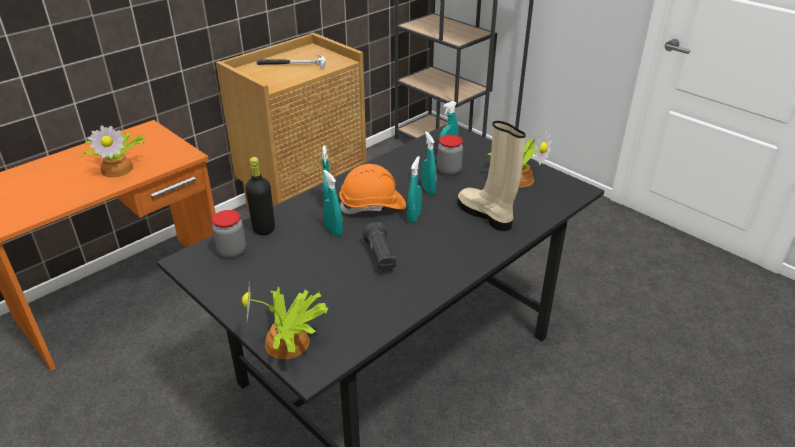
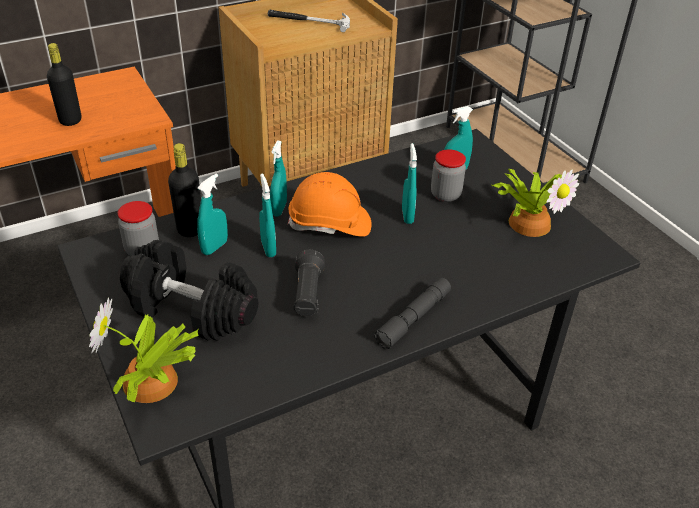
camera: 15 degrees right, 5 degrees up
potted plant [80,125,146,177] -> black bottle [47,43,81,126]
turquoise spray bottle [407,156,422,223] -> turquoise spray bottle moved to [197,173,228,255]
beige boot [457,121,526,231] -> none
none -> black dumbbell [120,240,258,341]
none -> grey flashlight [374,278,451,349]

